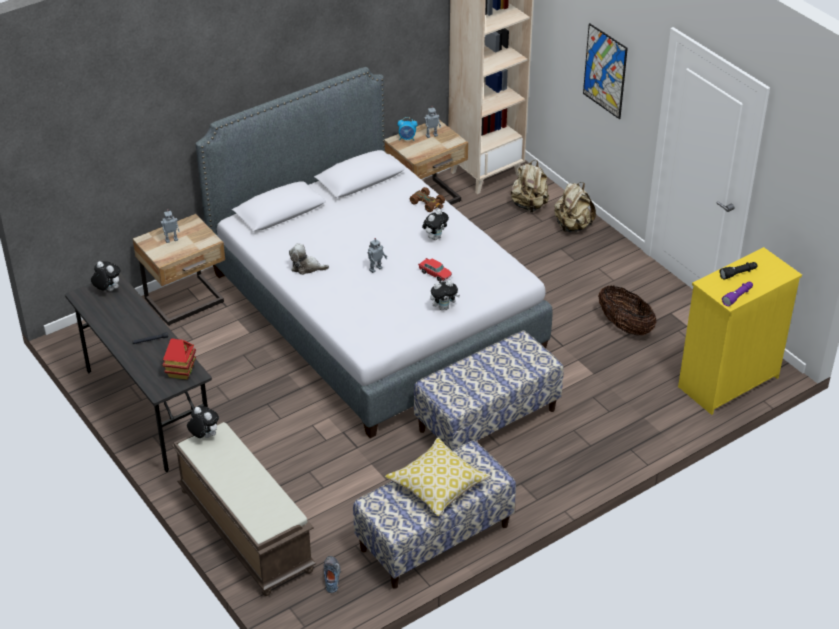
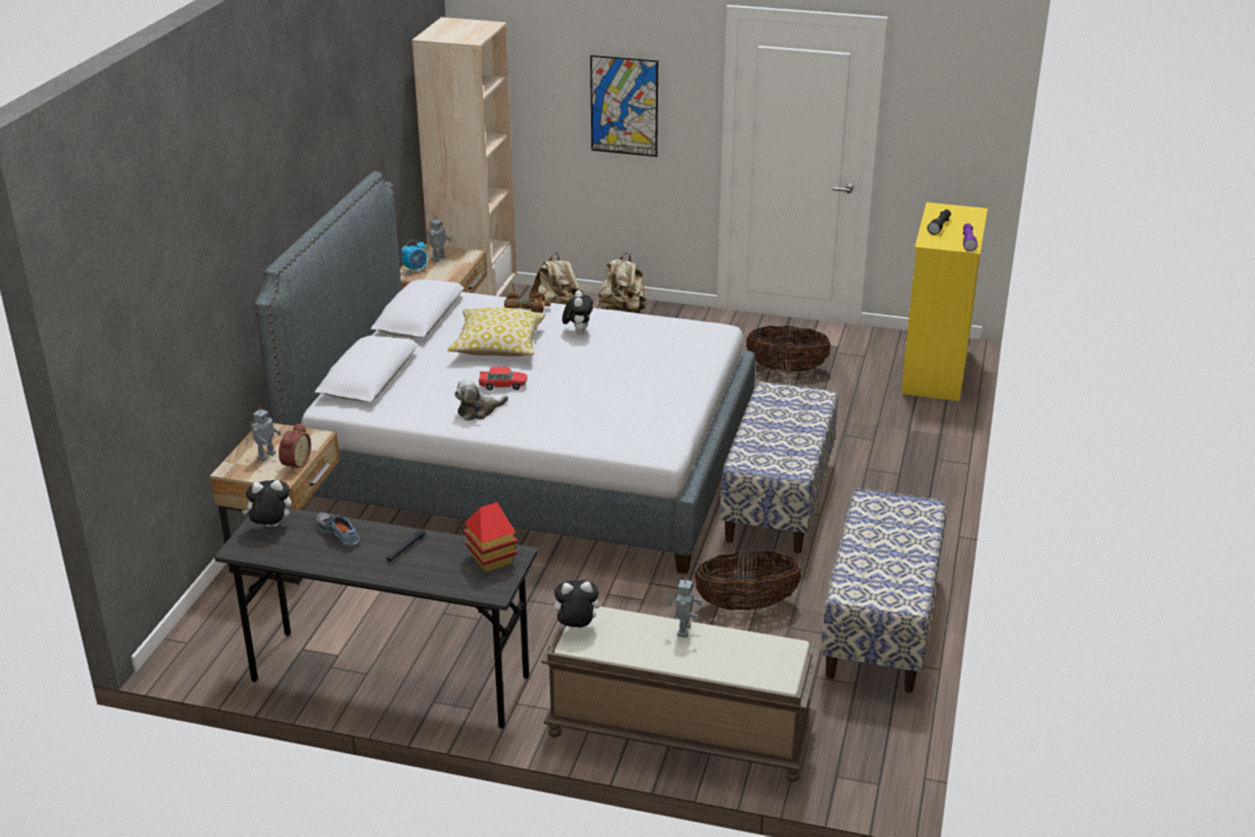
camera: 40 degrees left, 10 degrees down
shoe [324,556,341,593] -> shoe moved to [315,512,360,547]
toy robot [368,238,387,273] -> toy robot moved to [667,577,702,638]
pillow [385,438,491,516] -> pillow moved to [447,308,546,356]
toy car [418,258,452,282] -> toy car moved to [479,367,527,390]
plush toy [430,280,460,310] -> none
none -> alarm clock [279,423,311,472]
none -> basket [694,551,802,610]

